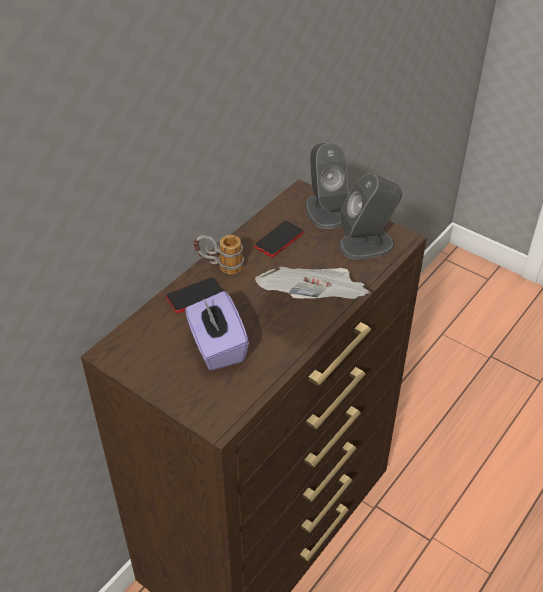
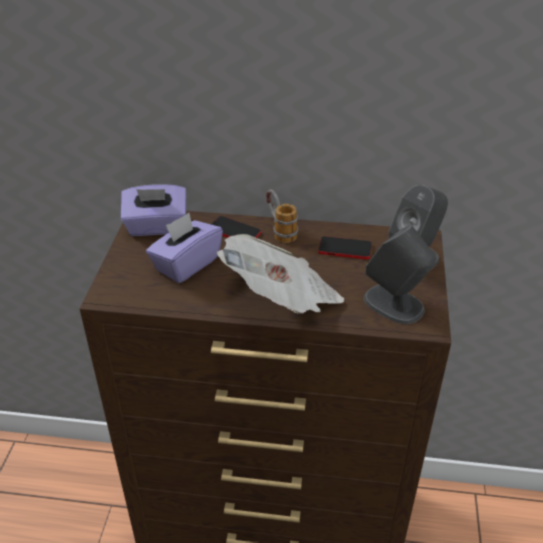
camera: 60 degrees right, 5 degrees down
none -> purple tissue box [121,184,186,236]

